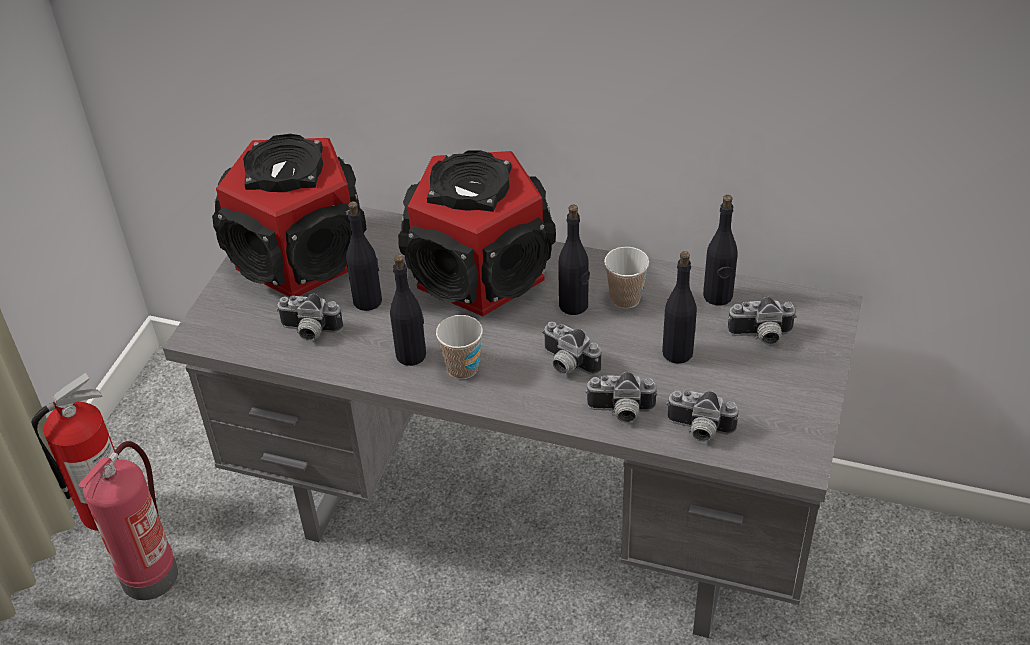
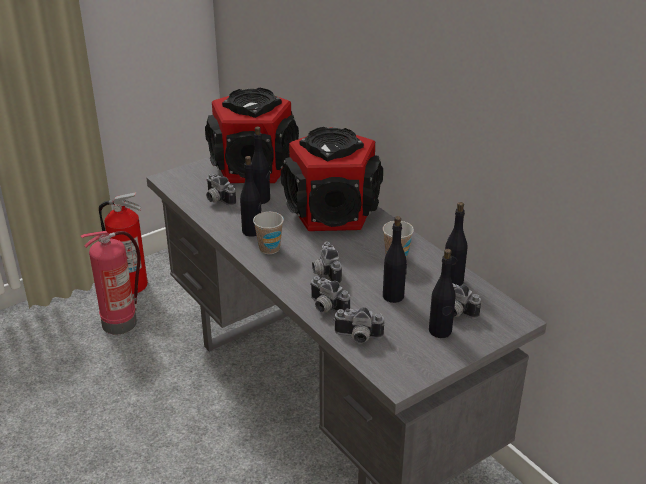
camera: 35 degrees right, 10 degrees down
black bottle [558,205,590,315] -> black bottle moved to [429,249,456,338]
camera [666,390,738,442] -> camera turned 45 degrees counterclockwise [333,307,385,343]

